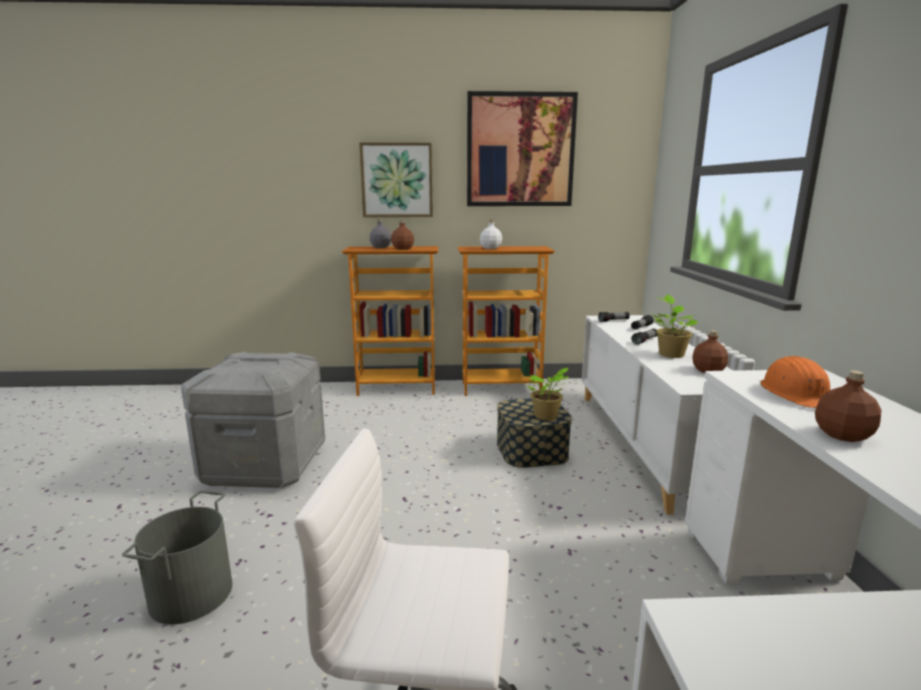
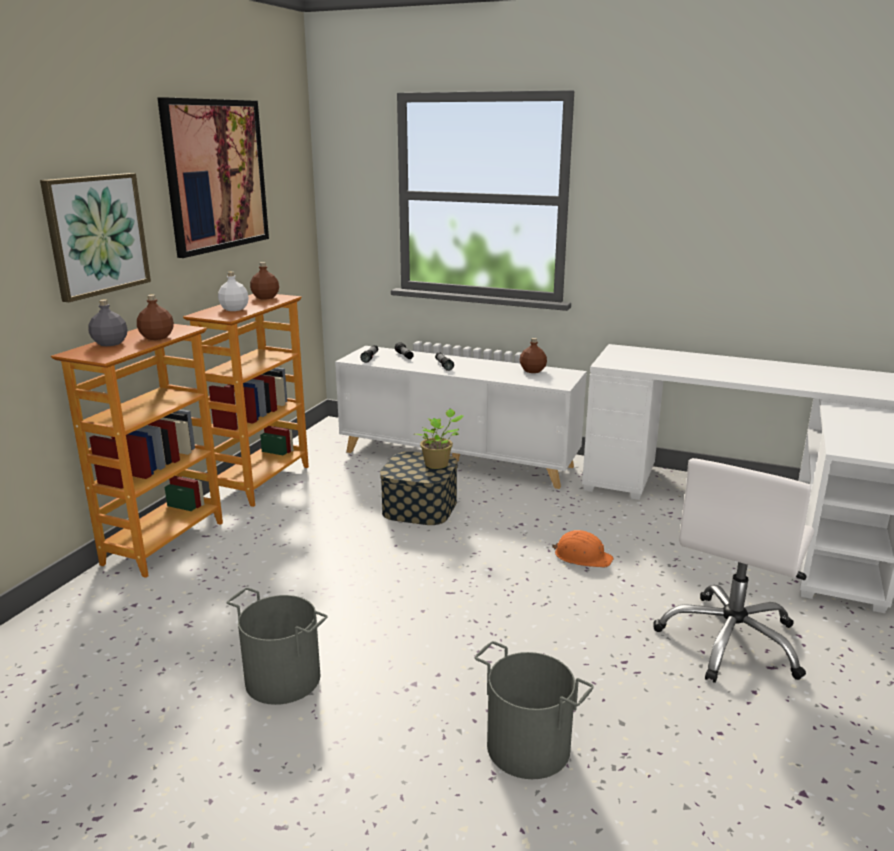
camera: 65 degrees left, 5 degrees up
grey storage box [181,352,325,488] -> grey bucket [226,588,328,705]
potted plant [652,295,699,358] -> none
orange hard hat [760,356,830,408] -> orange hard hat moved to [552,530,613,568]
brown bottle [815,370,881,442] -> brown bottle moved to [250,262,279,299]

